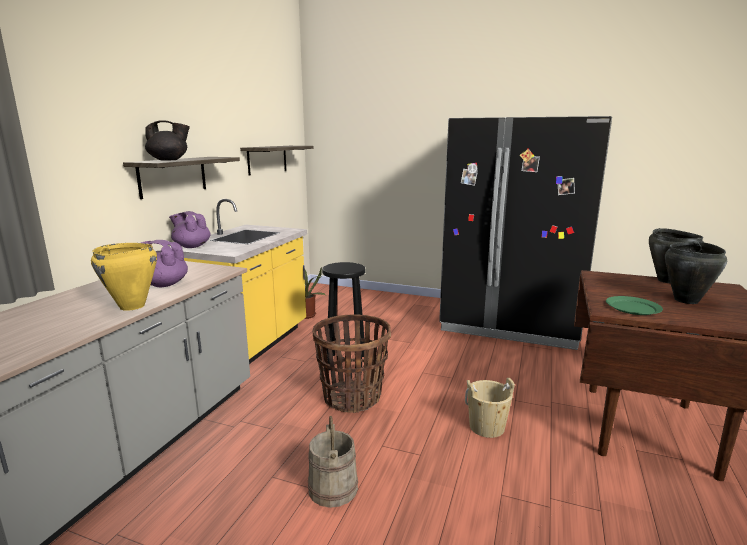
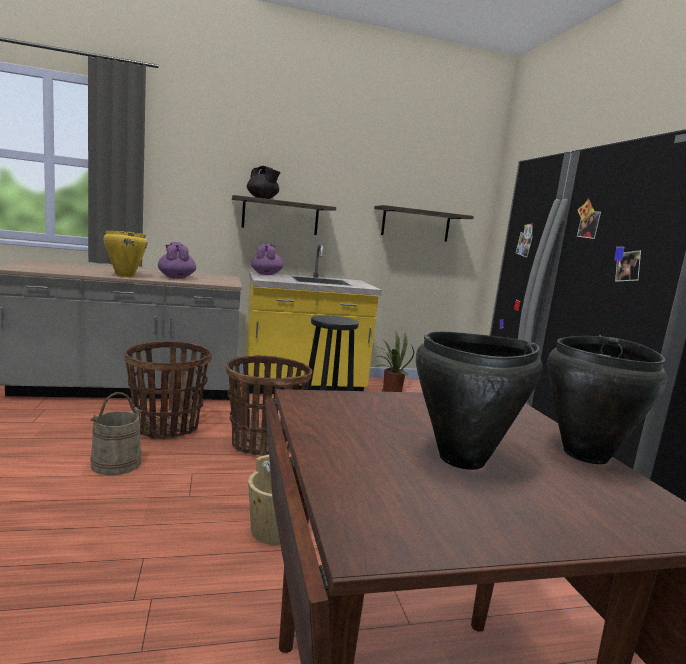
camera: 55 degrees right, 5 degrees down
green plate [606,296,663,315] -> none
none -> basket [124,341,212,439]

